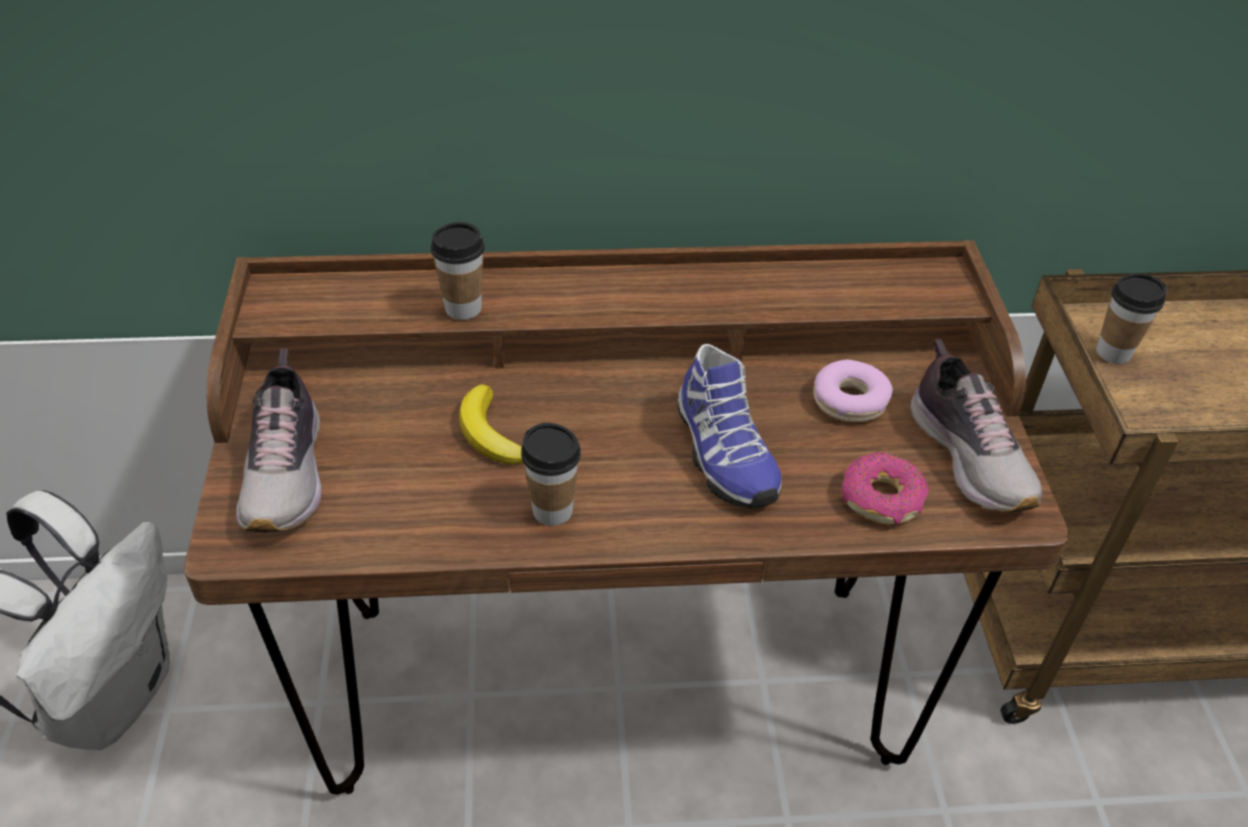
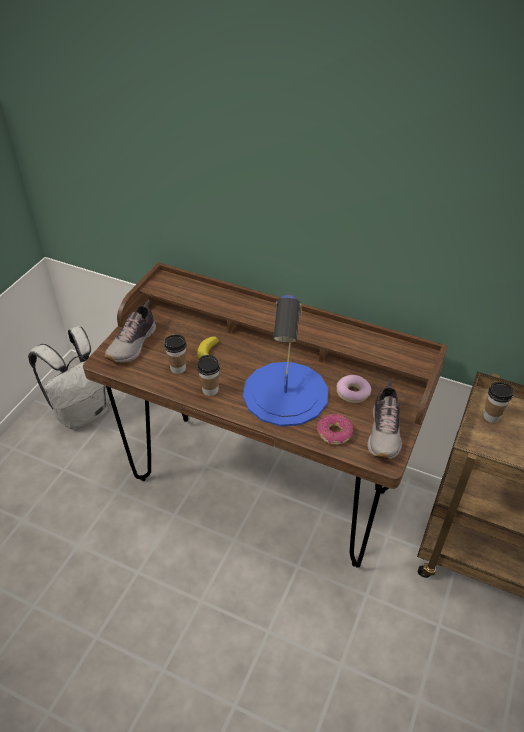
camera: 30 degrees right, 0 degrees up
cup [431,222,484,320] -> cup moved to [164,334,187,374]
shoe [678,344,781,509] -> blue table lamp [243,295,328,427]

